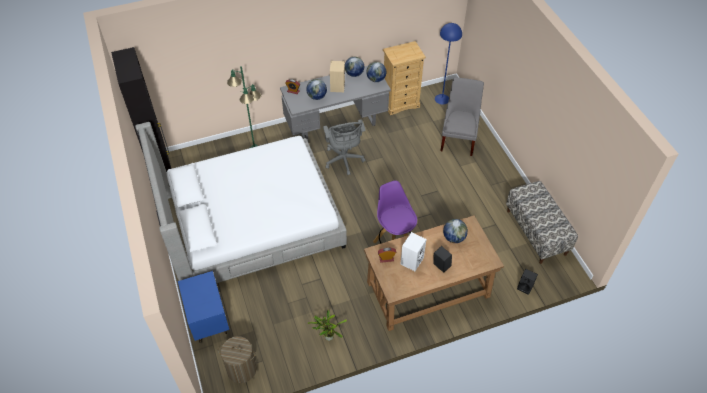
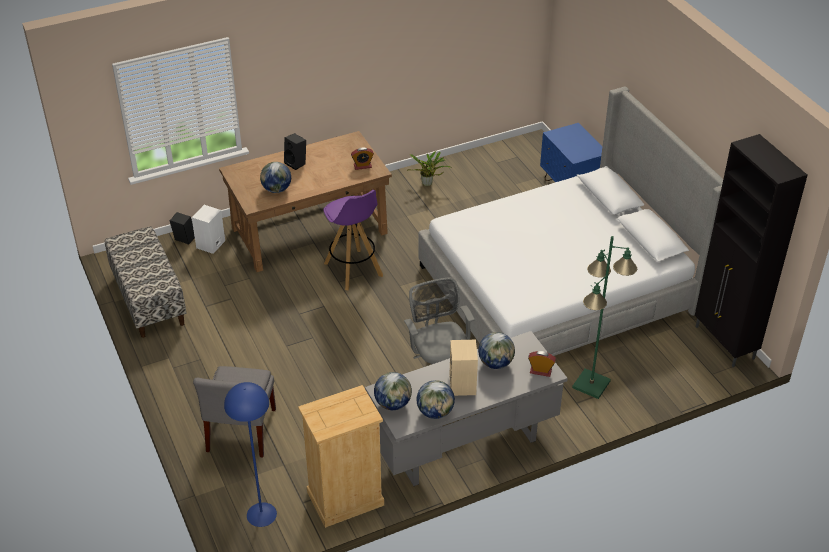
camera: 175 degrees right, 10 degrees down
laundry basket [218,336,257,383] -> none
white speaker [400,232,426,271] -> white speaker moved to [192,205,225,254]

